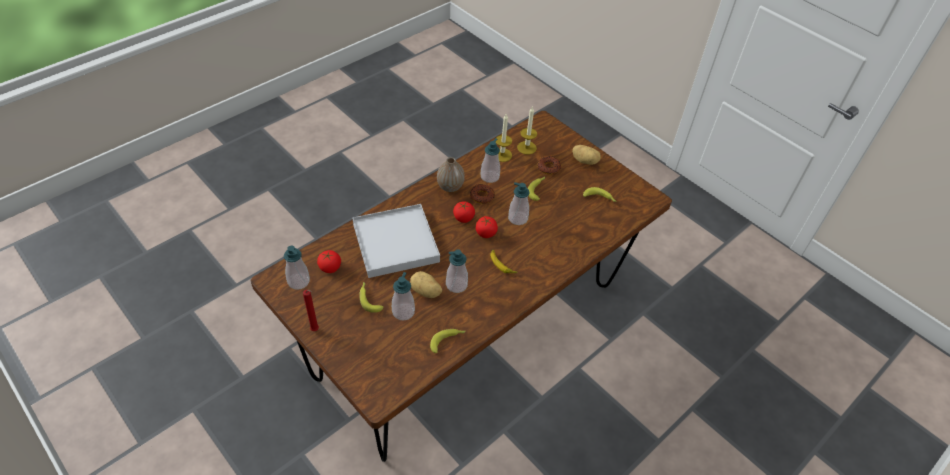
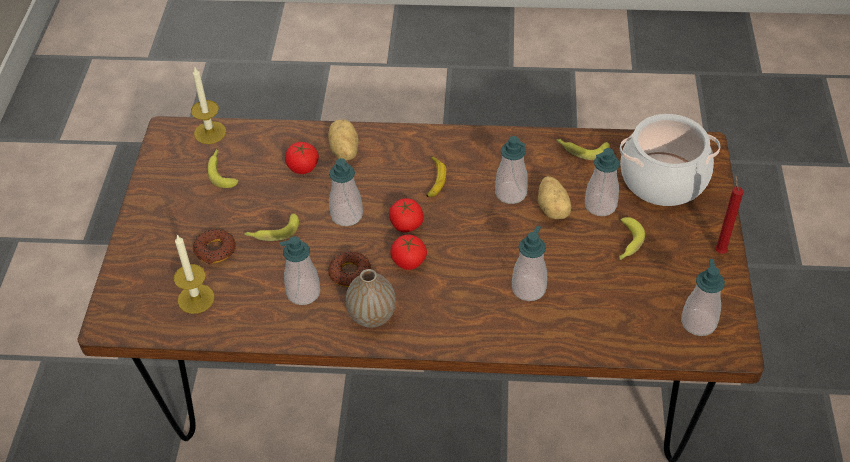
camera: 130 degrees left, 0 degrees up
tomato [317,250,341,273] -> tomato moved to [285,142,319,174]
white tray [353,204,440,278] -> soap dispenser [512,226,547,301]
candle [496,114,512,162] -> candle moved to [191,66,226,144]
potato [572,145,601,165] -> potato moved to [328,120,359,160]
none -> cooking pot [620,114,721,206]

